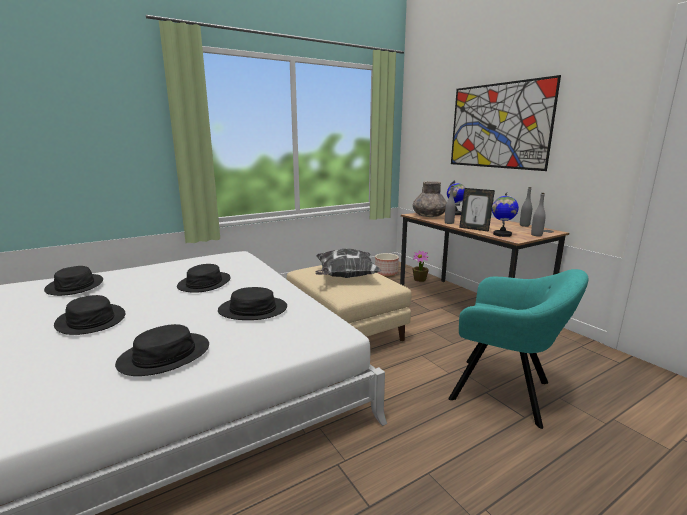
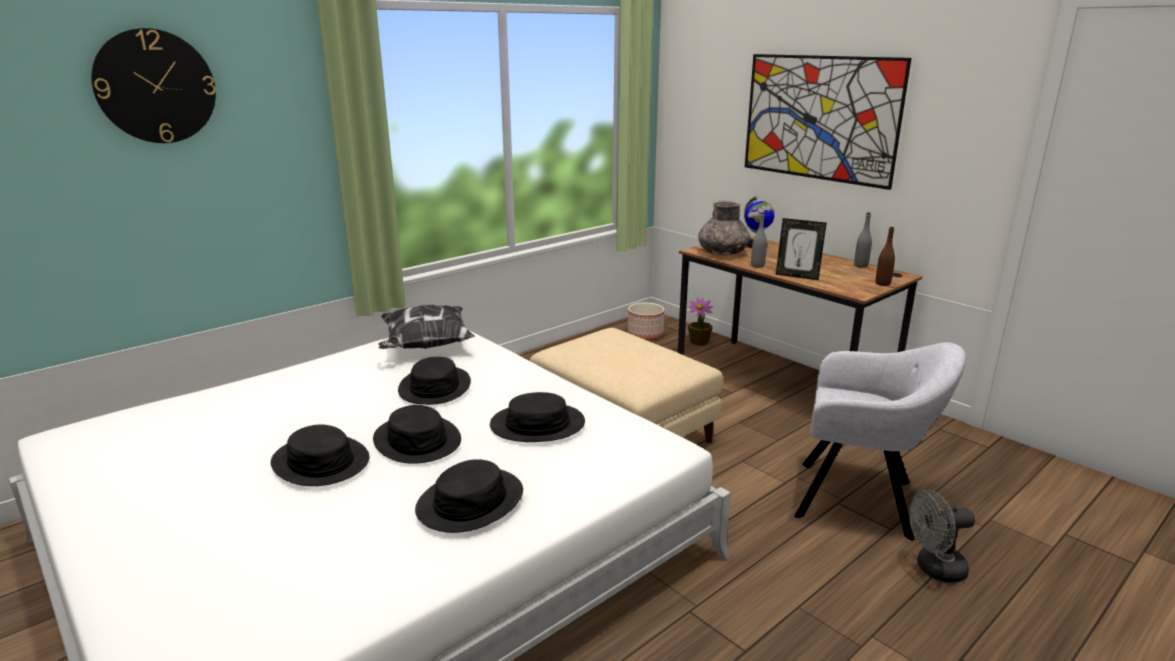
camera: 10 degrees left, 5 degrees up
black hat [44,266,103,296] -> black hat moved to [373,405,461,464]
pillow [315,249,382,278] -> pillow moved to [379,305,475,349]
turquoise armchair [448,269,589,429] -> grey armchair [795,342,966,541]
globe [492,192,519,237] -> none
grey bottle [531,193,546,236] -> brown bottle [876,227,895,286]
none -> wall clock [91,28,216,143]
none -> grey fan [909,490,975,583]

